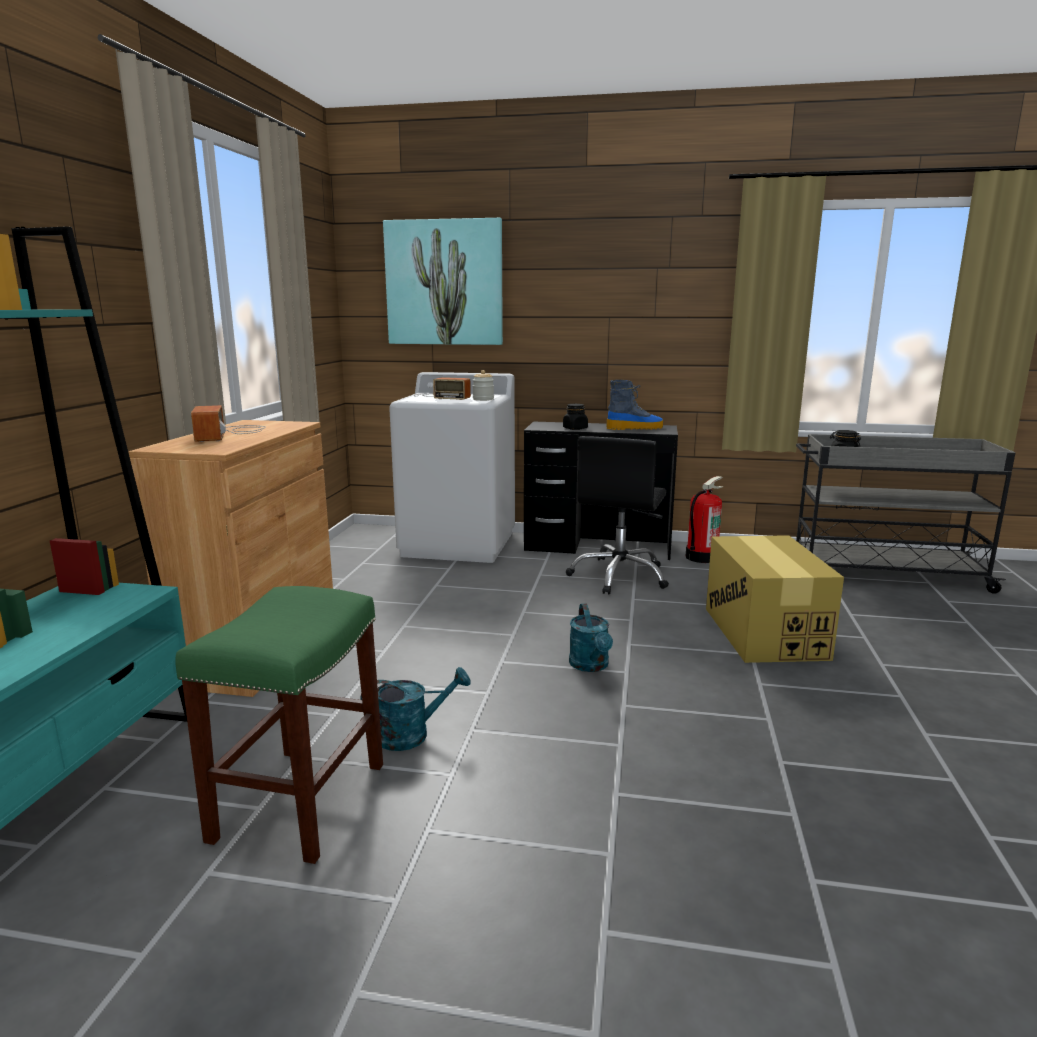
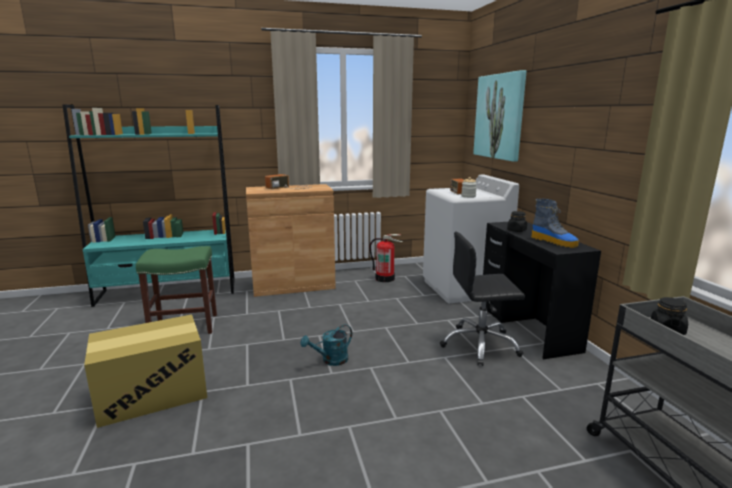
camera: 65 degrees right, 0 degrees up
turquoise watering can [361,667,471,751] -> none
fire extinguisher [686,476,723,563] -> fire extinguisher moved to [369,234,403,282]
cardboard box [706,535,844,663] -> cardboard box moved to [84,314,207,428]

